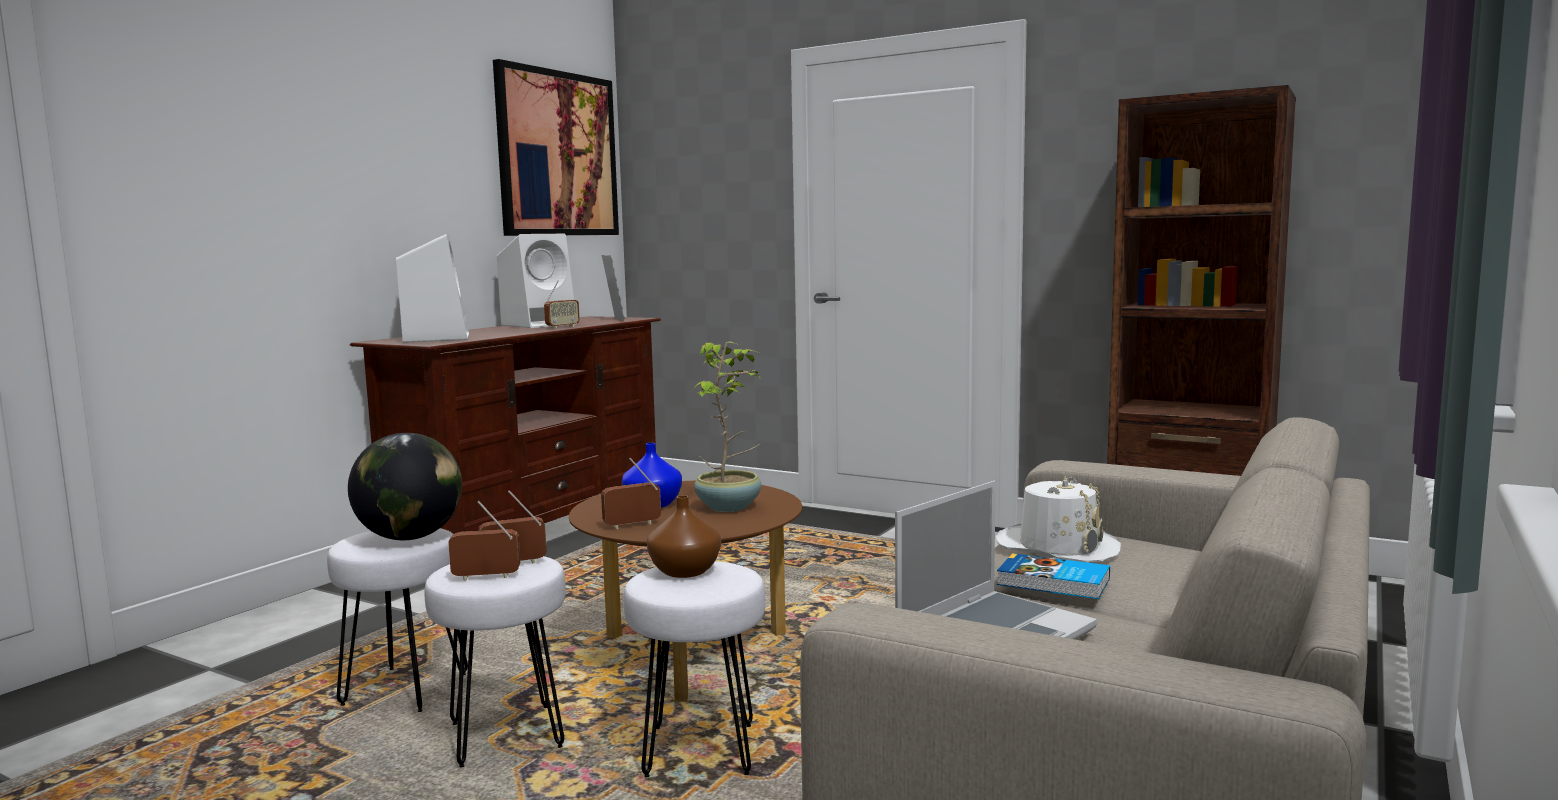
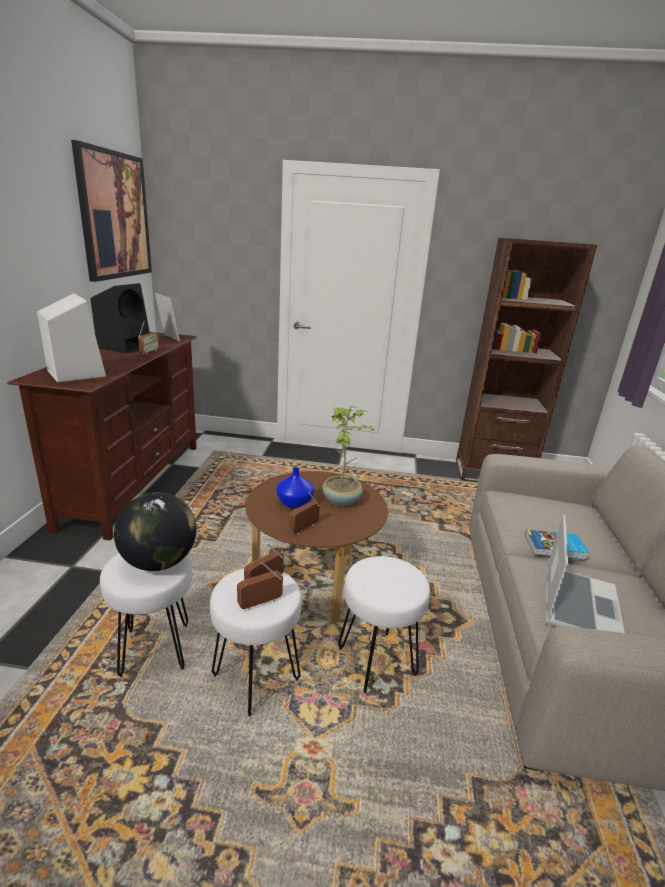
camera: 25 degrees left, 15 degrees up
white speaker [497,234,577,328] -> black speaker [90,283,150,353]
brown vase [647,495,721,578] -> none
white hat [995,475,1121,563] -> none

